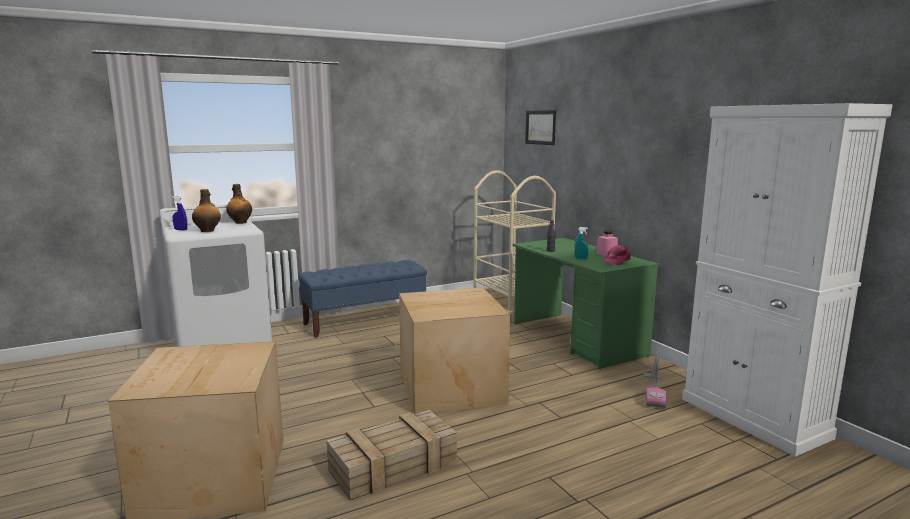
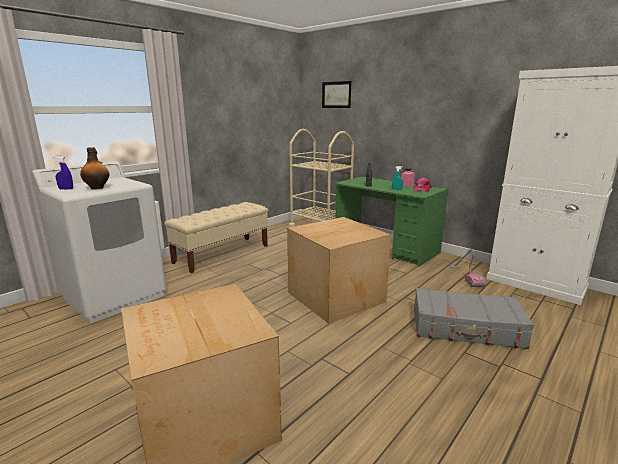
camera: 20 degrees left, 5 degrees up
bottle [226,184,252,224] -> none
blue bench [298,260,427,338] -> beige bench [164,202,268,273]
crate [327,410,457,501] -> none
none -> grey suitcase [414,288,534,349]

